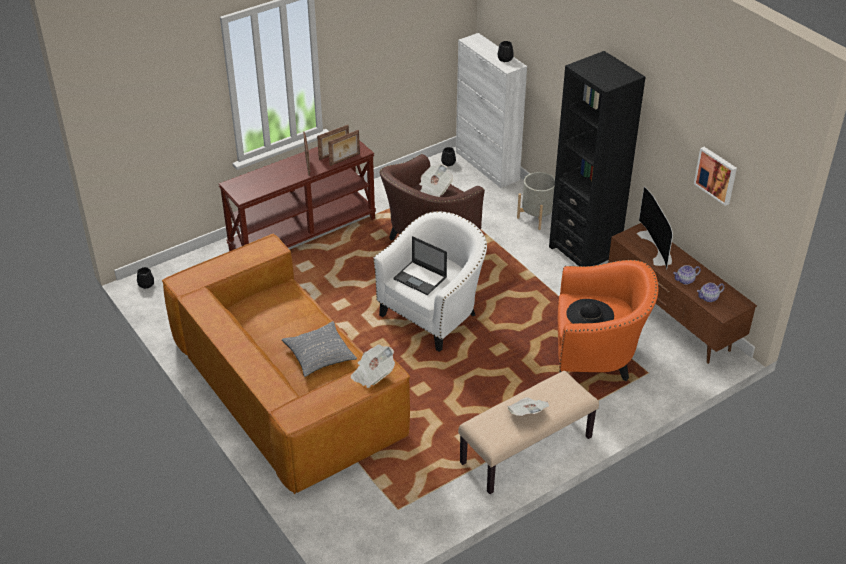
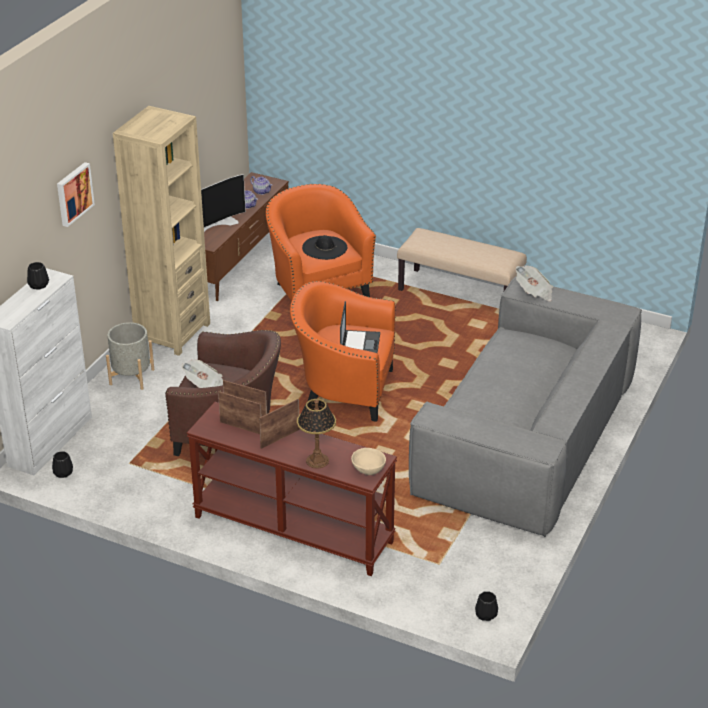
camera: 120 degrees left, 5 degrees down
brown sofa [162,233,410,494] -> grey sofa [409,277,642,537]
grey pillow [282,321,357,377] -> none
white armchair [373,211,487,352] -> orange armchair [290,281,395,422]
newspaper [507,397,549,416] -> none
black bookcase [549,51,645,266] -> beige bookcase [113,106,210,356]
picture [694,147,737,206] -> picture moved to [57,162,95,227]
none -> table lamp [297,399,336,469]
none -> beige bowl [351,448,386,475]

